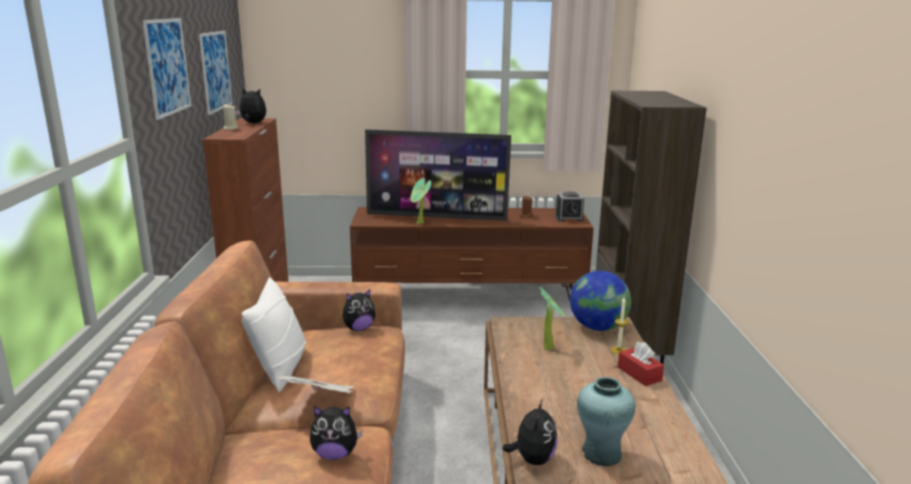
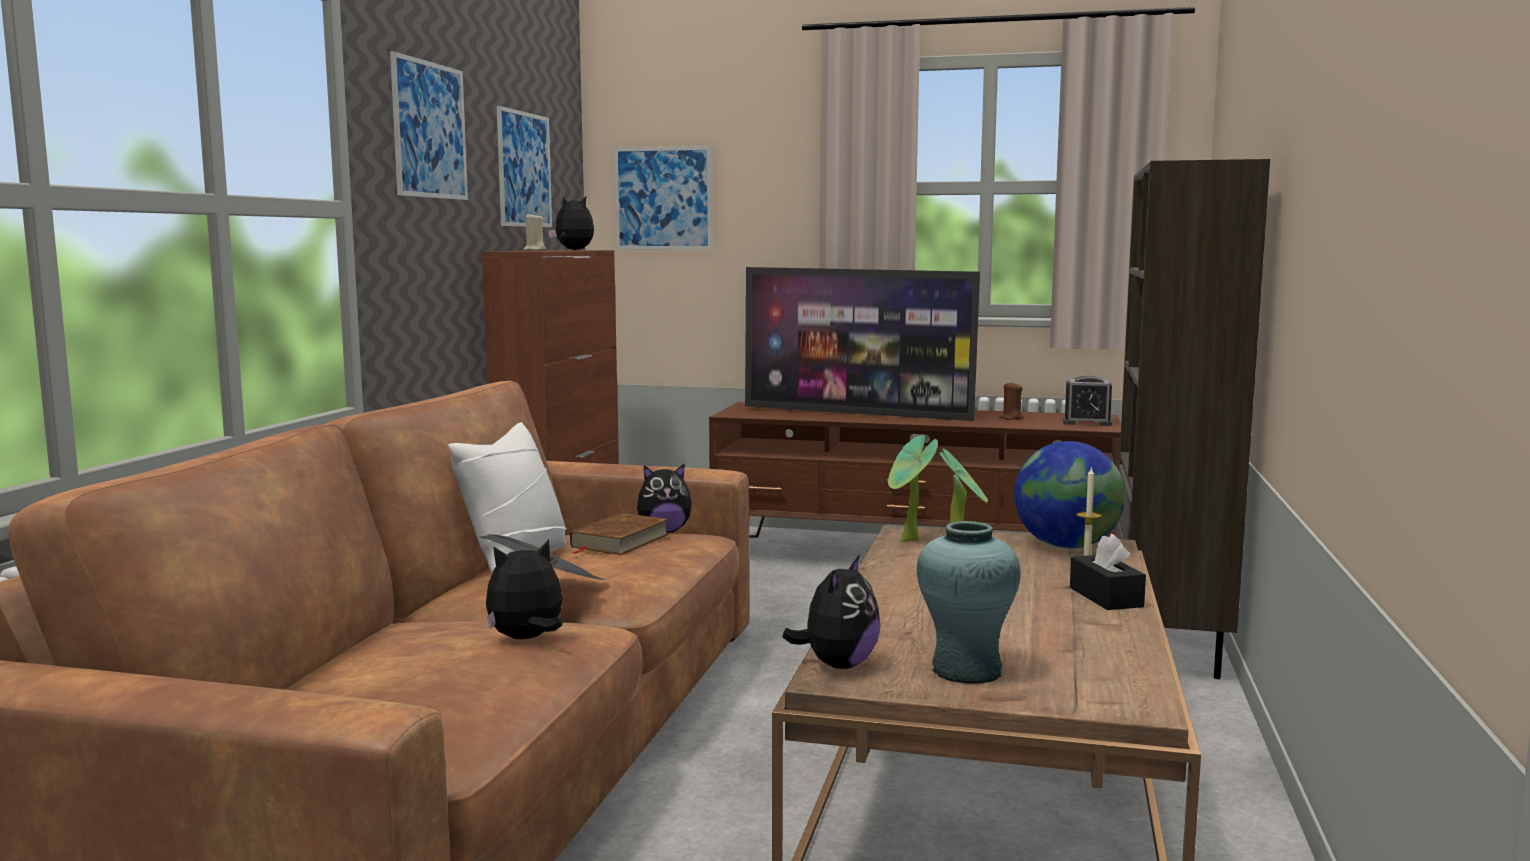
camera: 15 degrees right, 10 degrees down
plush toy [310,406,363,460] -> plush toy turned 135 degrees clockwise [486,539,563,639]
potted plant [411,178,431,224] -> potted plant moved to [888,435,938,542]
red tissue box [618,342,664,386] -> black tissue box [1070,534,1146,610]
none -> brown book [570,513,669,555]
none -> picture [614,146,712,250]

